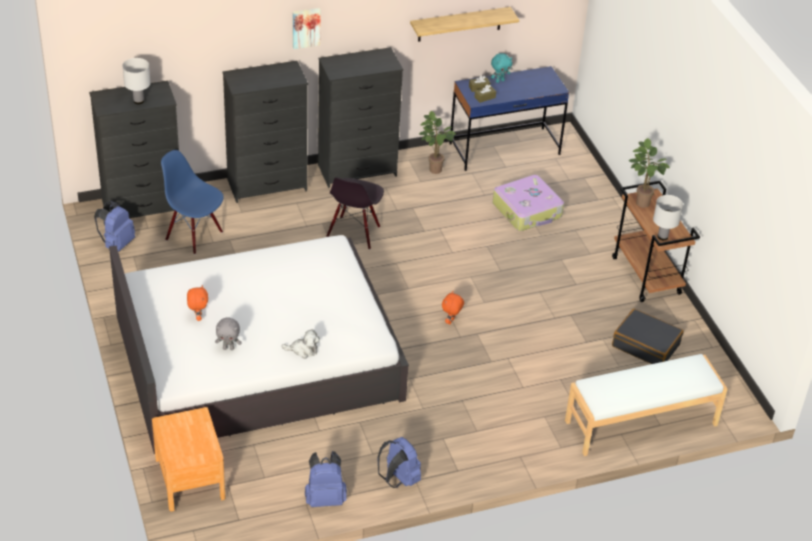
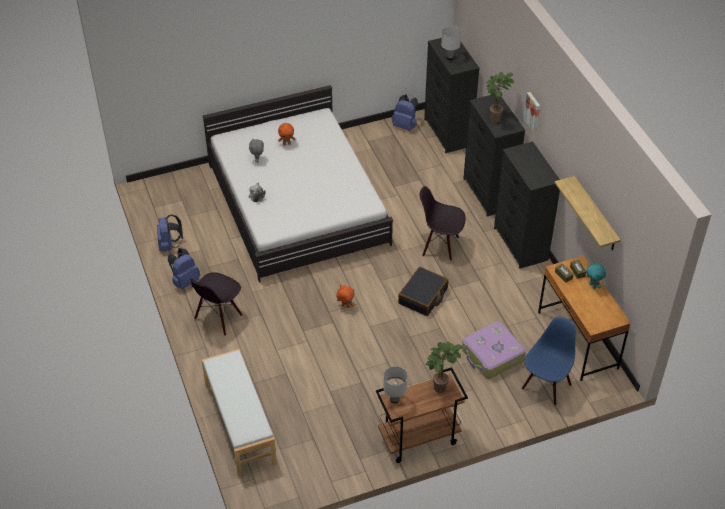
camera: 90 degrees right, 5 degrees up
brown nightstand [152,407,226,512] -> none
blue chair [161,150,223,254] -> blue chair moved to [522,317,576,406]
potted plant [419,111,456,174] -> potted plant moved to [486,72,514,123]
blue desk [449,66,569,171] -> brown desk [538,256,631,381]
black suitcase [612,308,684,364] -> black suitcase moved to [398,267,448,316]
none -> black chair [190,272,243,336]

